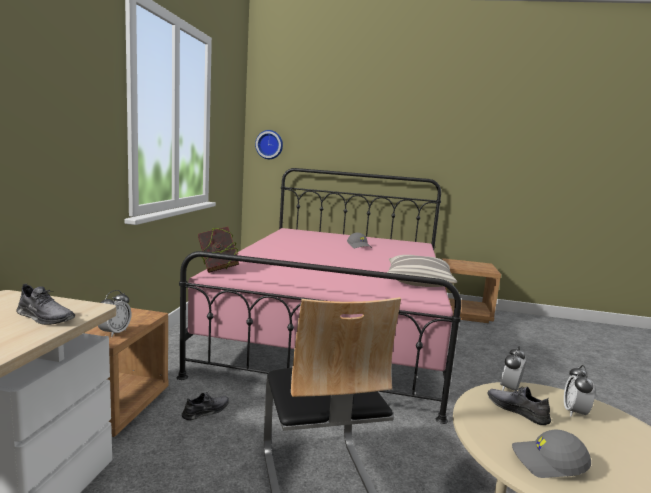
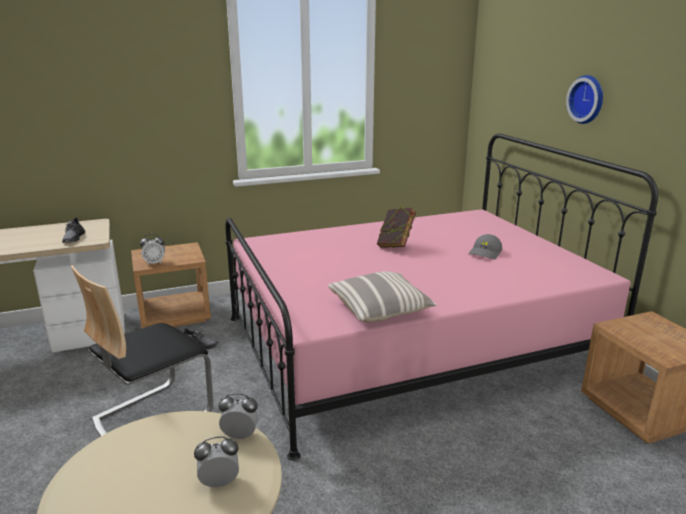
camera: 60 degrees right, 10 degrees up
book [198,226,239,273] -> book moved to [377,206,416,249]
wall clock [255,130,283,159] -> wall clock moved to [566,75,603,124]
grey shoe [487,387,551,425] -> none
grey cap [512,430,591,478] -> none

